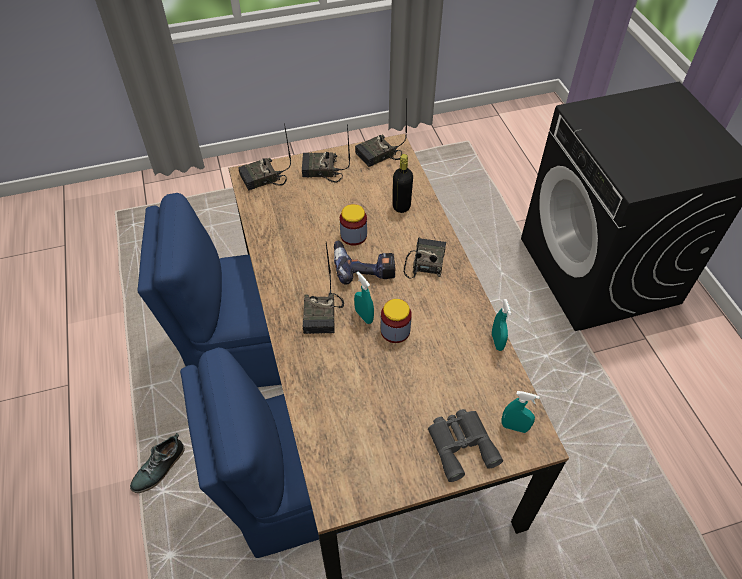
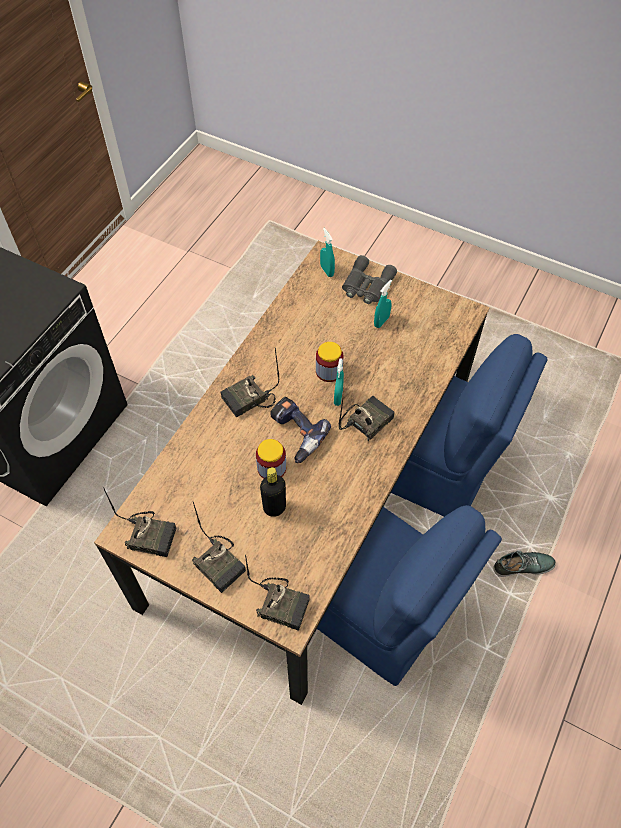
camera: 135 degrees left, 5 degrees up
black bottle [393,154,413,213] -> black bottle moved to [260,467,286,517]
turquoise spray bottle [492,299,511,351] -> turquoise spray bottle moved to [374,280,392,328]

